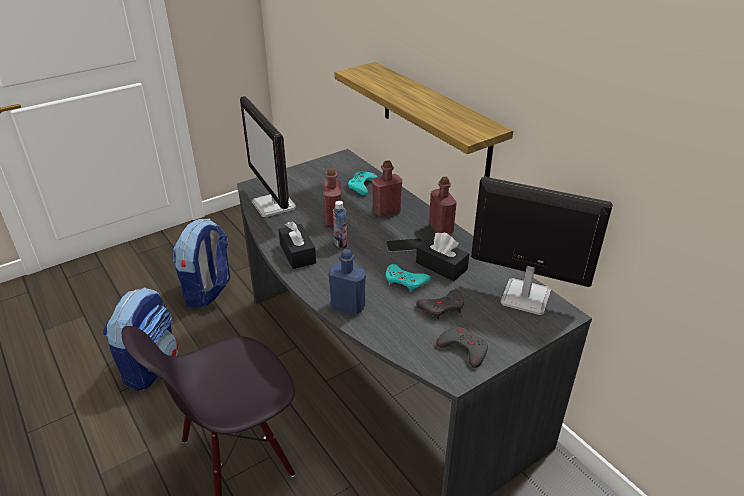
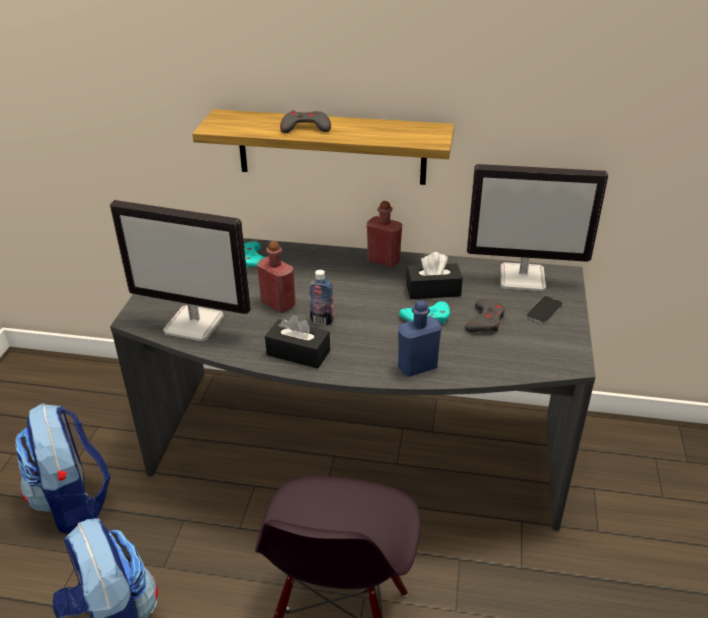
camera: 45 degrees left, 0 degrees up
red bottle [372,160,402,217] -> none
phone [386,238,423,252] -> phone moved to [526,296,563,324]
grey game controller [436,327,488,368] -> grey game controller moved to [280,110,331,133]
monitor [471,177,613,315] -> monitor turned 150 degrees counterclockwise [467,164,608,292]

